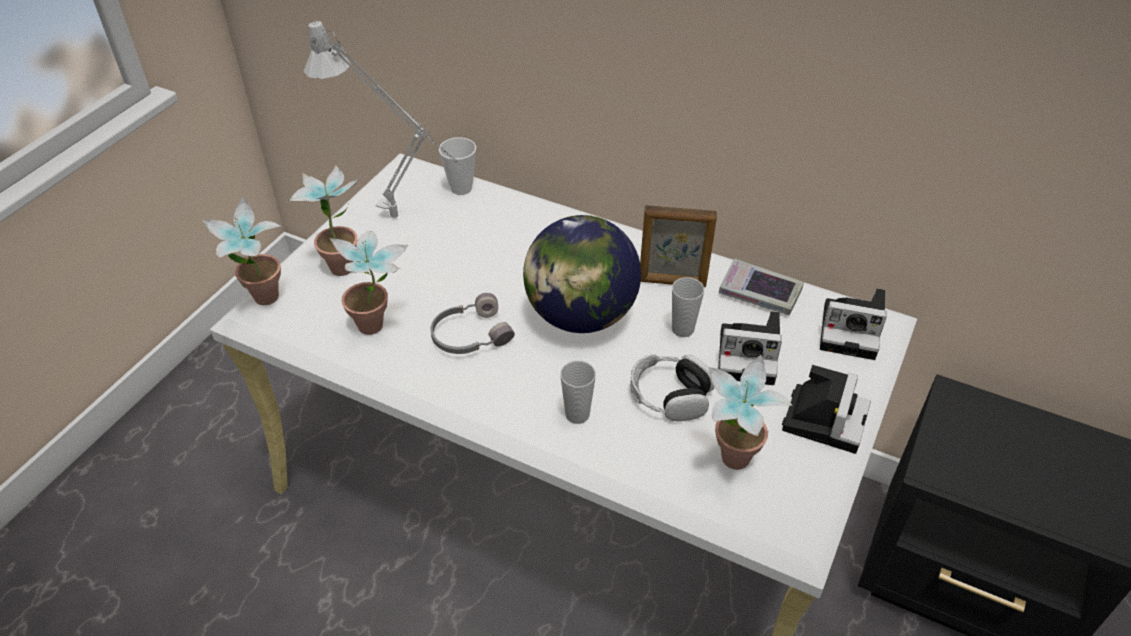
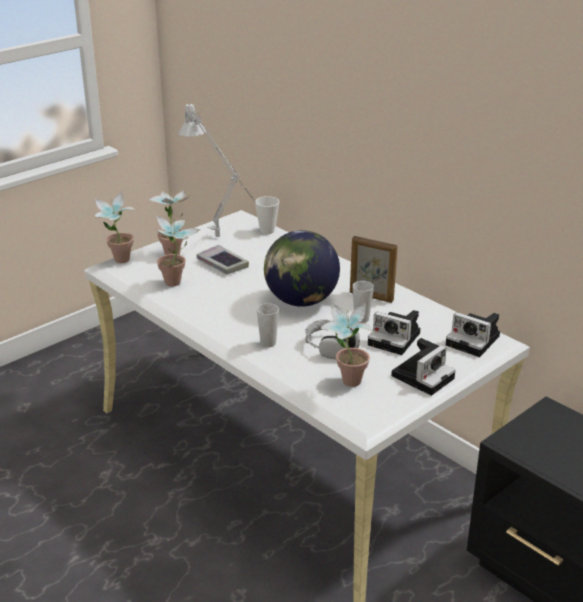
camera: 20 degrees right, 15 degrees down
grey headphones [430,293,515,354] -> none
book [719,258,804,315] -> book moved to [197,245,249,274]

